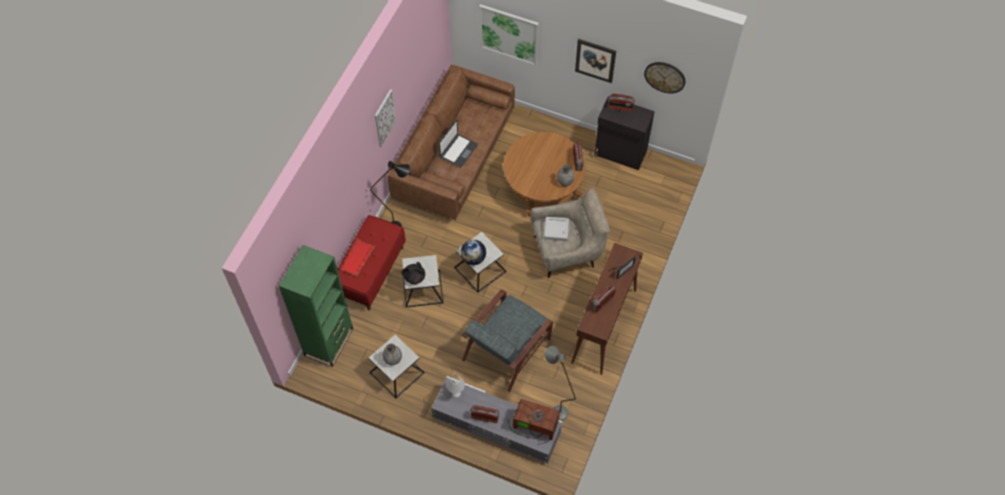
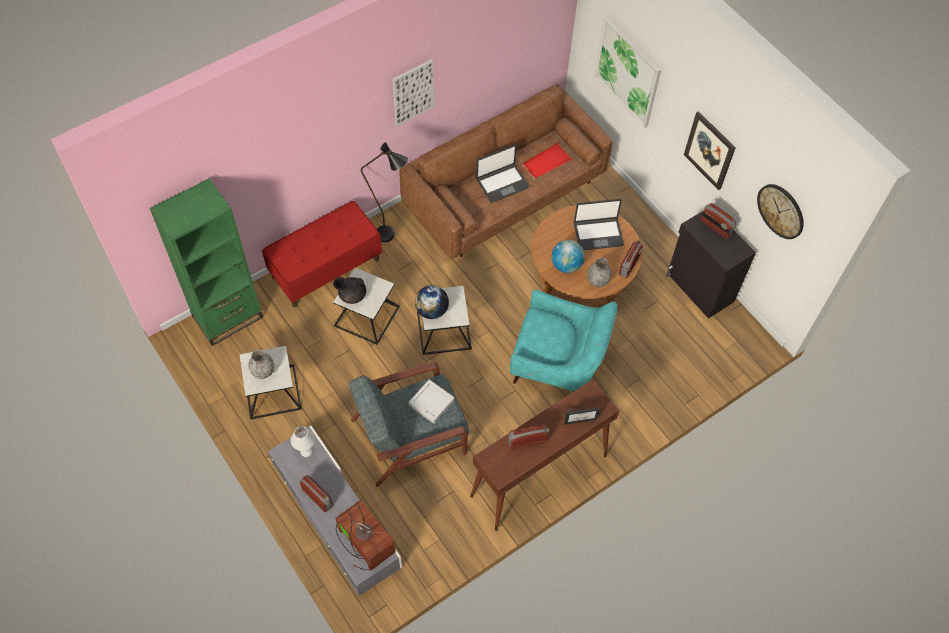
camera: 30 degrees right, 0 degrees up
red tray [340,238,375,276] -> red tray moved to [522,142,573,180]
beige armchair [531,188,610,278] -> turquoise armchair [510,289,617,392]
grey tray [544,217,569,241] -> grey tray moved to [409,379,454,424]
grey floor lamp [544,346,576,421] -> none
none -> globe [552,240,585,273]
none -> laptop [574,199,624,250]

